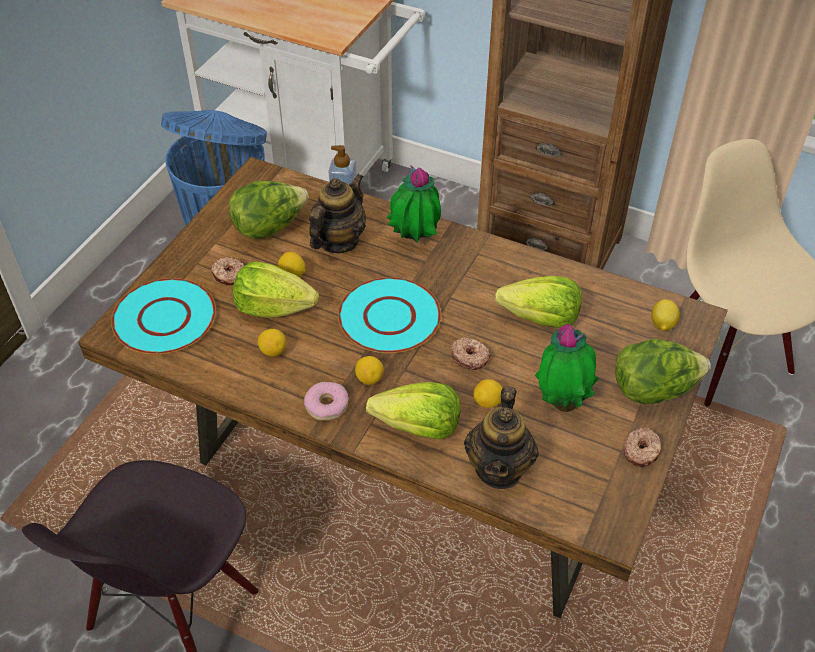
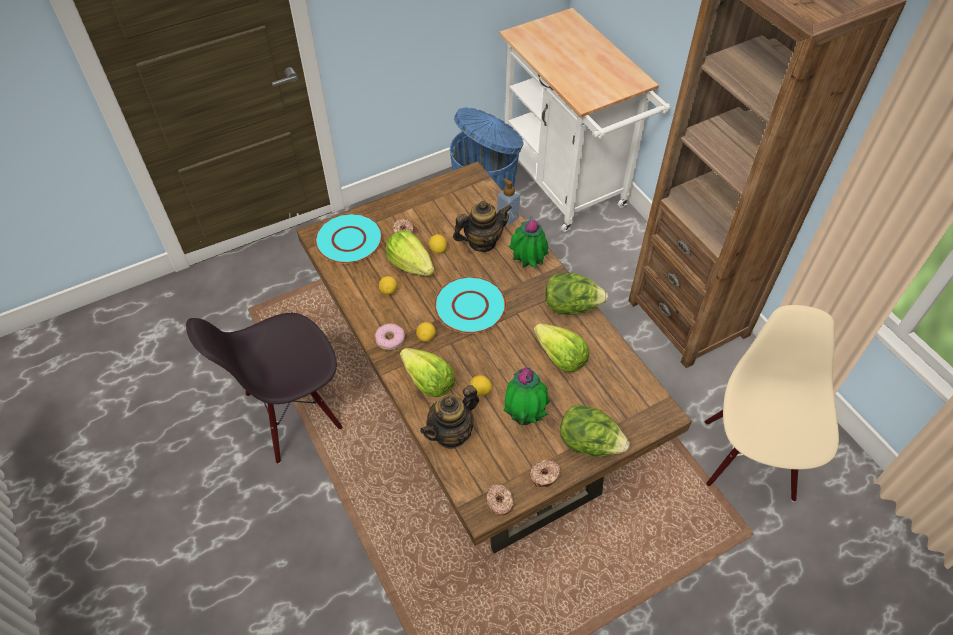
camera: 35 degrees right, 5 degrees up
lettuce [229,181,309,239] -> lettuce moved to [545,273,608,315]
donut [451,337,491,370] -> donut moved to [486,484,514,516]
lemon [652,299,680,331] -> none

